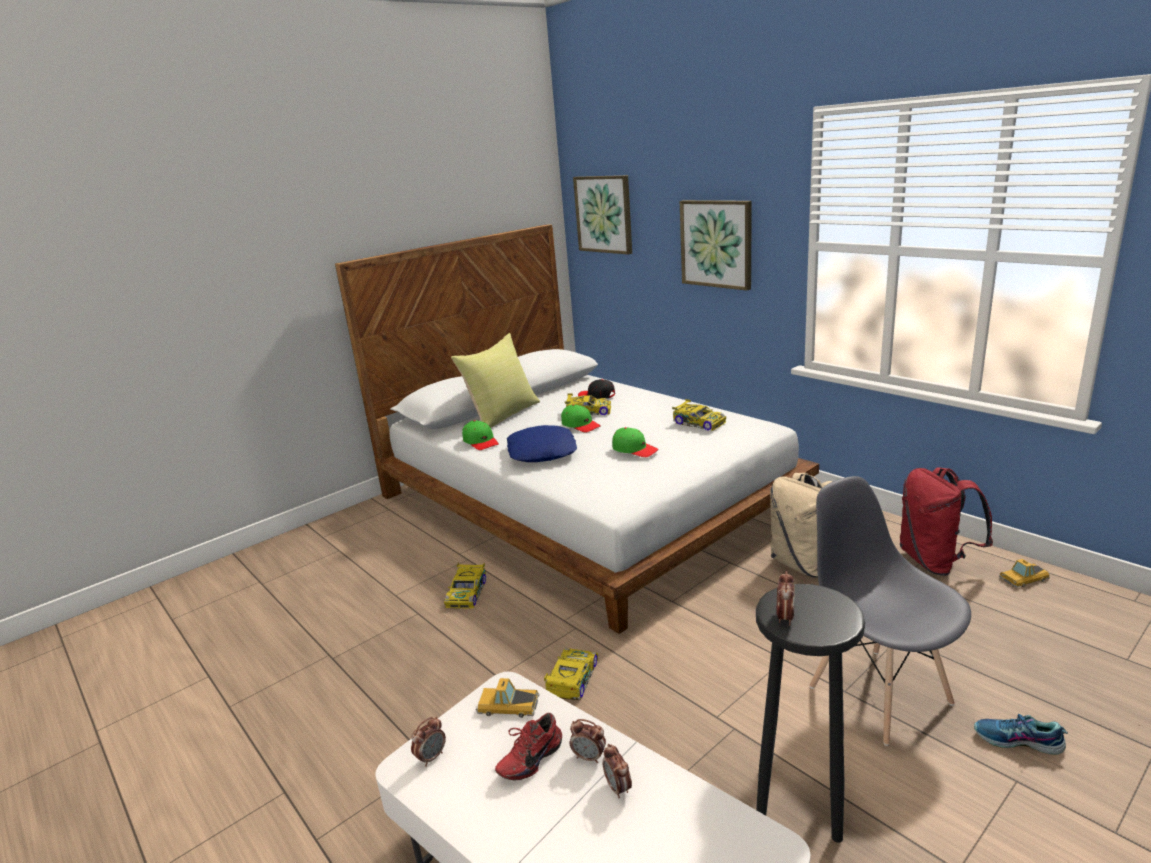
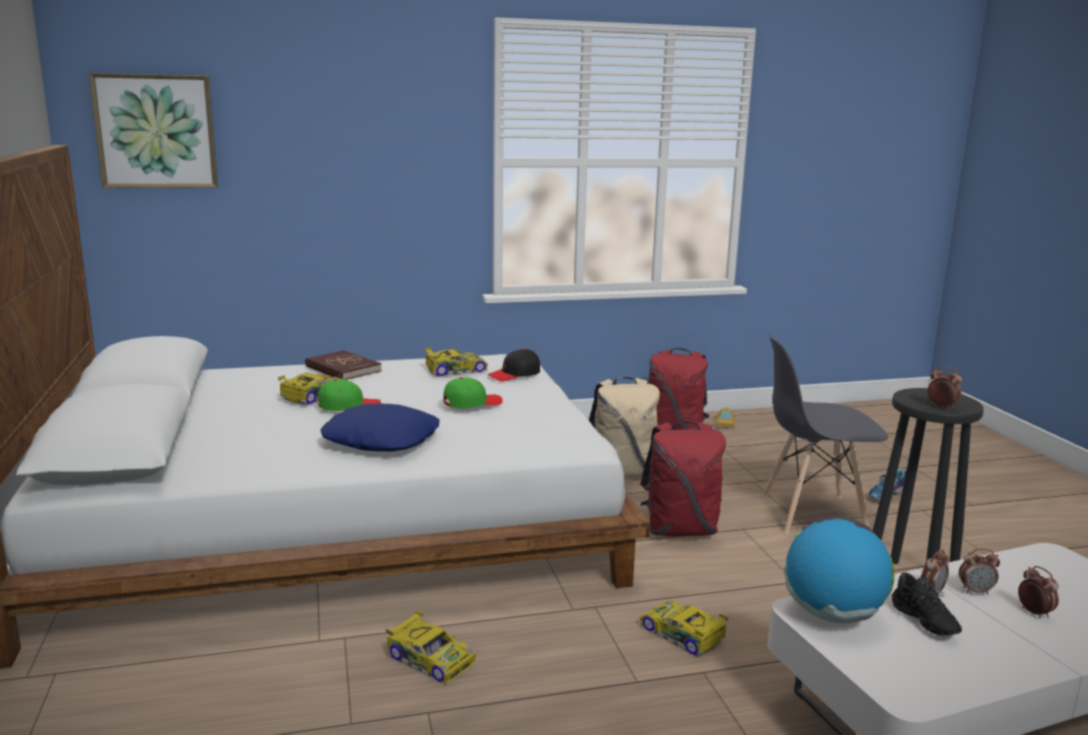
camera: 65 degrees left, 5 degrees down
alarm clock [411,716,446,767] -> alarm clock moved to [1018,566,1059,618]
yellow pillow [451,333,540,428] -> none
green cap [462,420,499,450] -> none
toy car [476,678,539,718] -> globe [784,516,894,623]
red shoe [495,713,562,780] -> black shoe [892,572,962,636]
black cap [578,379,615,399] -> black cap moved to [488,349,540,381]
picture [680,200,752,291] -> none
none -> red book [305,350,382,380]
none -> red backpack [640,421,726,536]

